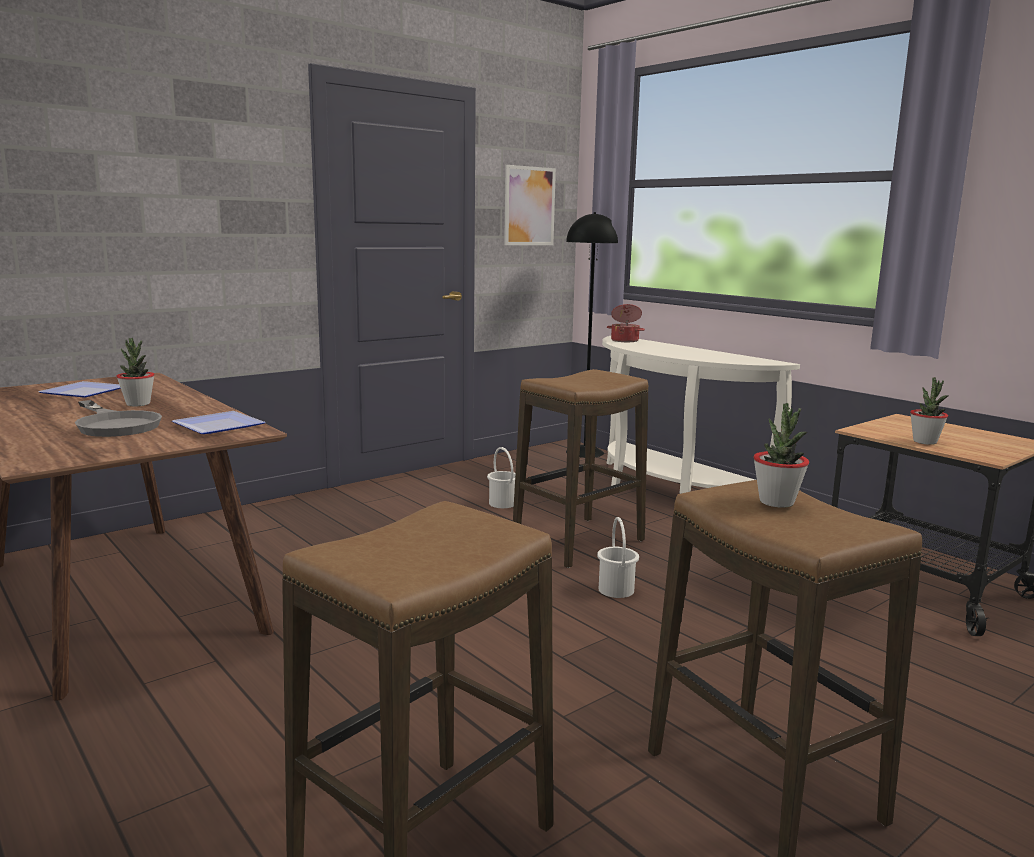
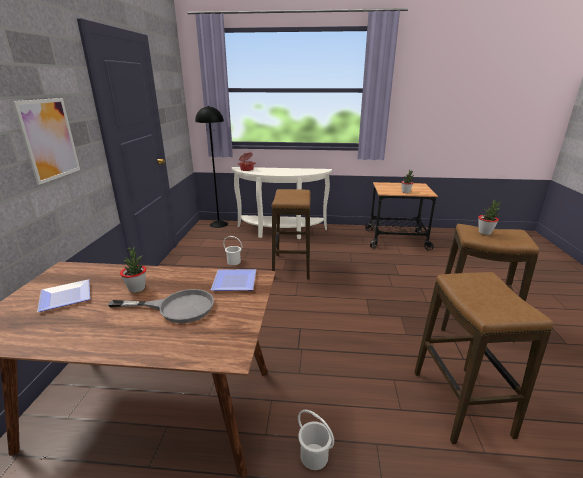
camera: 45 degrees left, 10 degrees up
picture [504,165,556,245] -> picture moved to [12,98,80,185]
white bucket [597,517,639,598] -> white bucket moved to [298,410,334,470]

